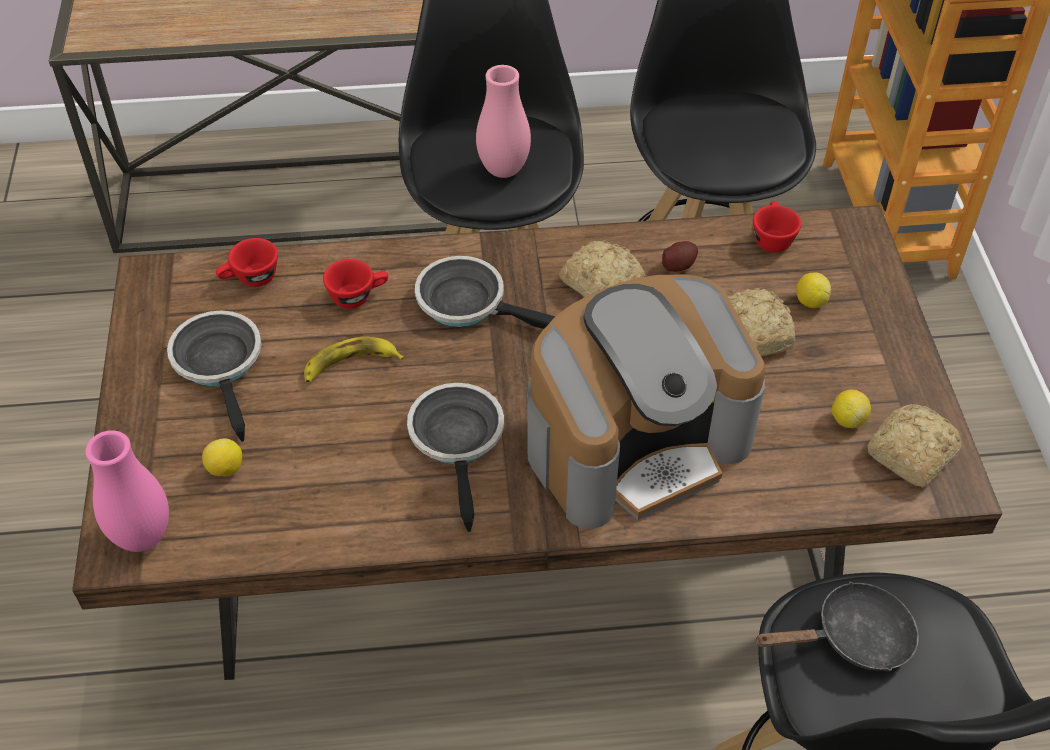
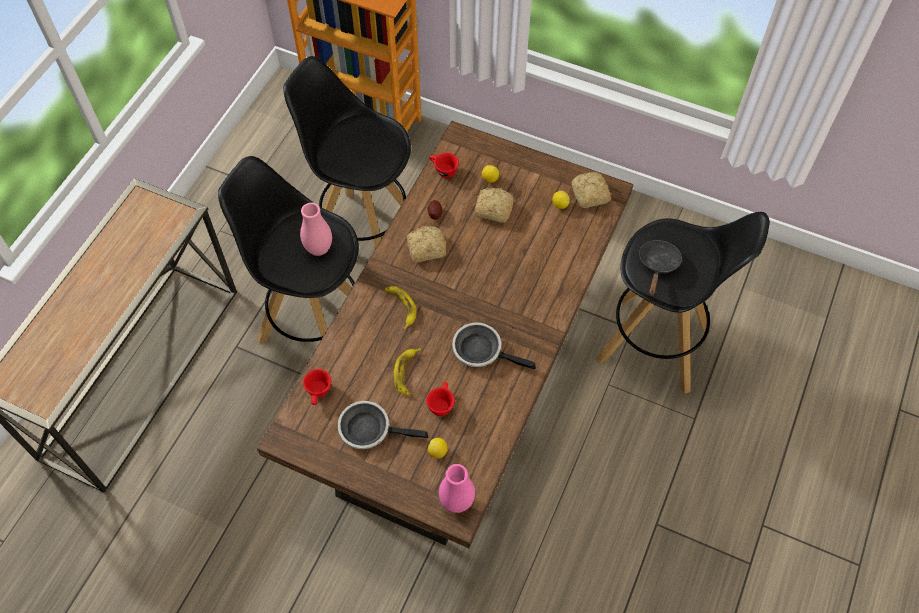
camera: 60 degrees left, 10 degrees up
red cup [323,259,388,309] -> red cup moved to [426,382,455,416]
frying pan [415,256,555,329] -> banana [385,286,417,330]
coffee machine [527,274,765,529] -> none

